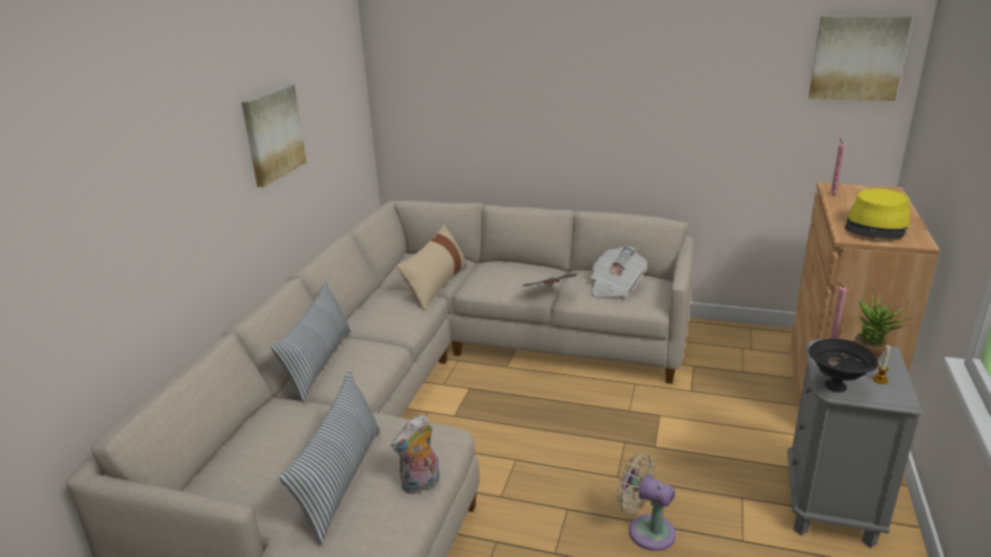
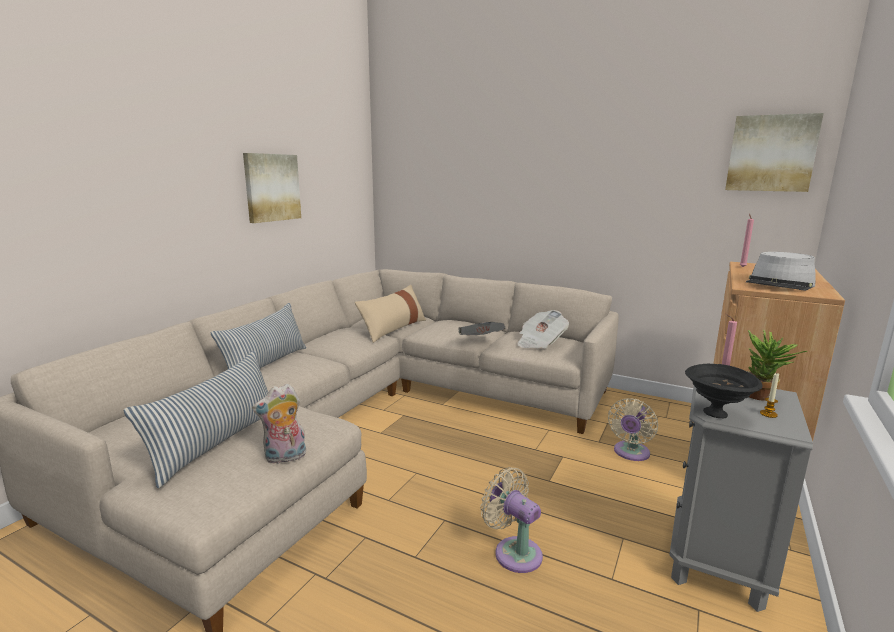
camera: 10 degrees right, 10 degrees down
yellow hat [845,189,910,239] -> grey hat [746,252,815,291]
none -> beige fan [608,398,658,461]

